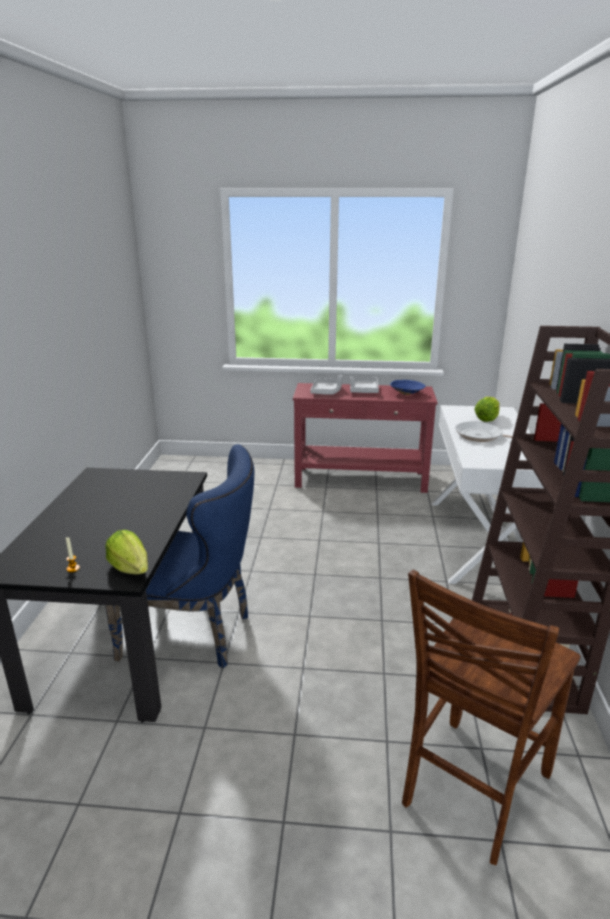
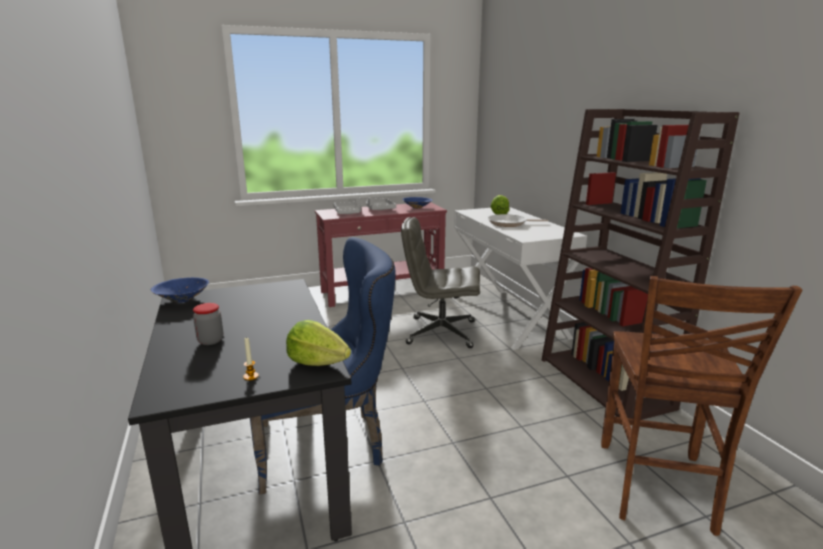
camera: 25 degrees left, 5 degrees down
none -> blue bowl [151,277,209,303]
none -> jar [193,303,223,345]
none -> grey office chair [401,217,480,348]

